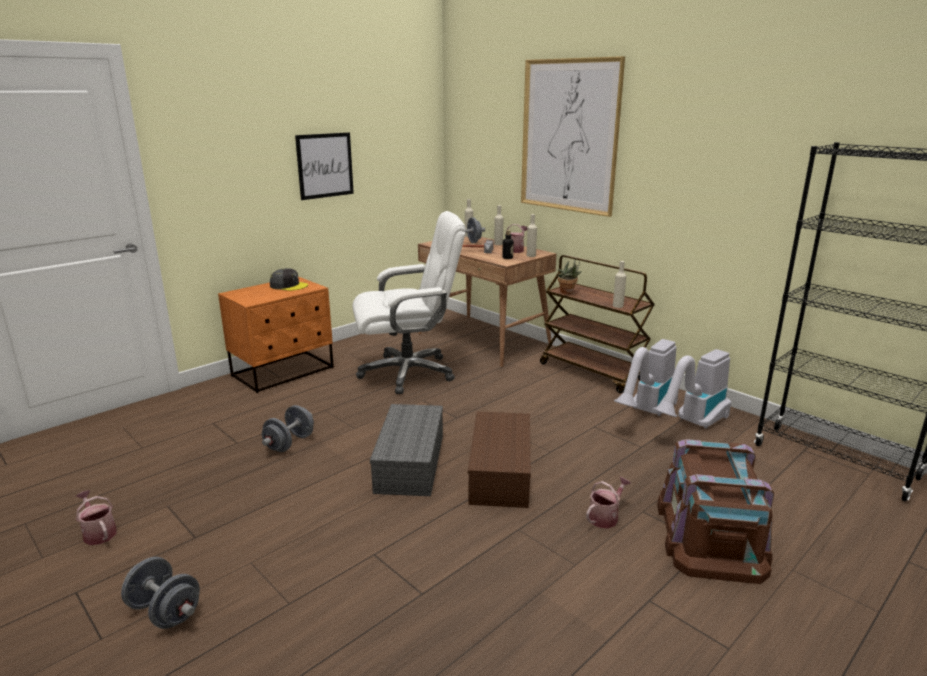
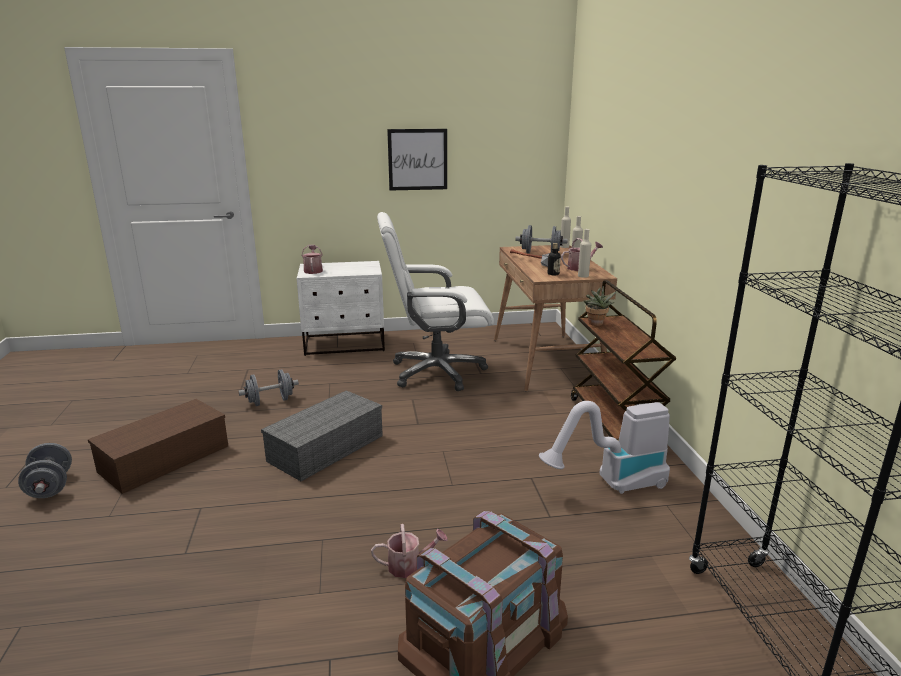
camera: 35 degrees right, 0 degrees up
watering can [76,490,116,545] -> watering can moved to [302,245,323,274]
orange nightstand [218,277,334,393] -> white nightstand [297,261,385,356]
grey cap [270,268,308,291] -> none
white office chair [352,211,466,394] -> white office chair turned 150 degrees clockwise [377,212,494,391]
brown storage box [468,411,531,508] -> brown storage box moved to [88,399,228,494]
picture [521,56,625,217] -> none
beige bottle [613,261,626,308] -> none
vacuum cleaner [653,349,731,429] -> none

